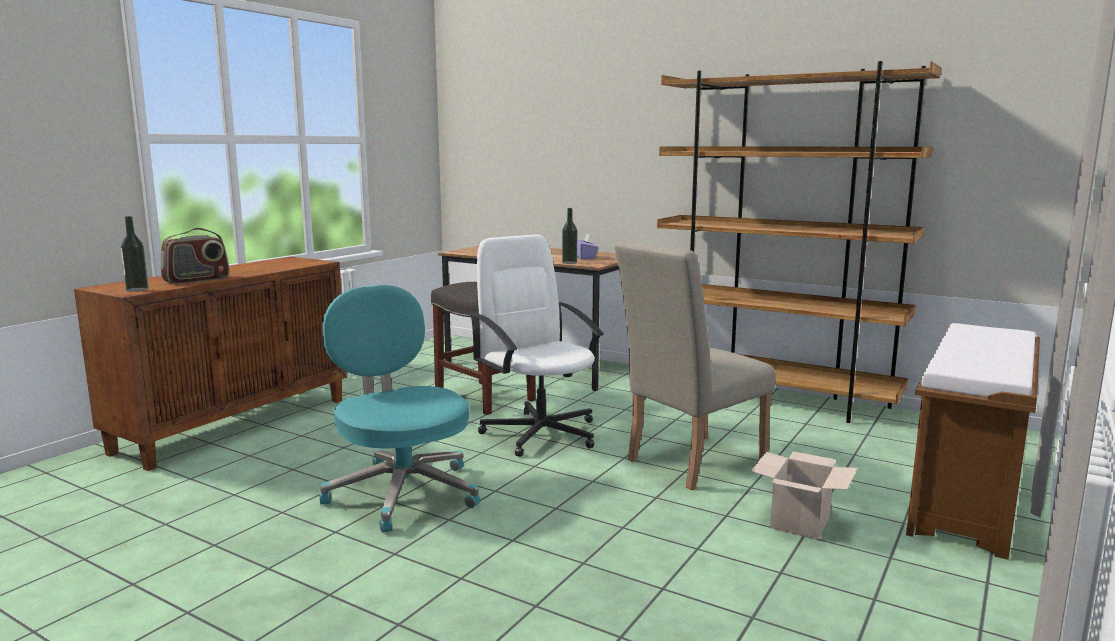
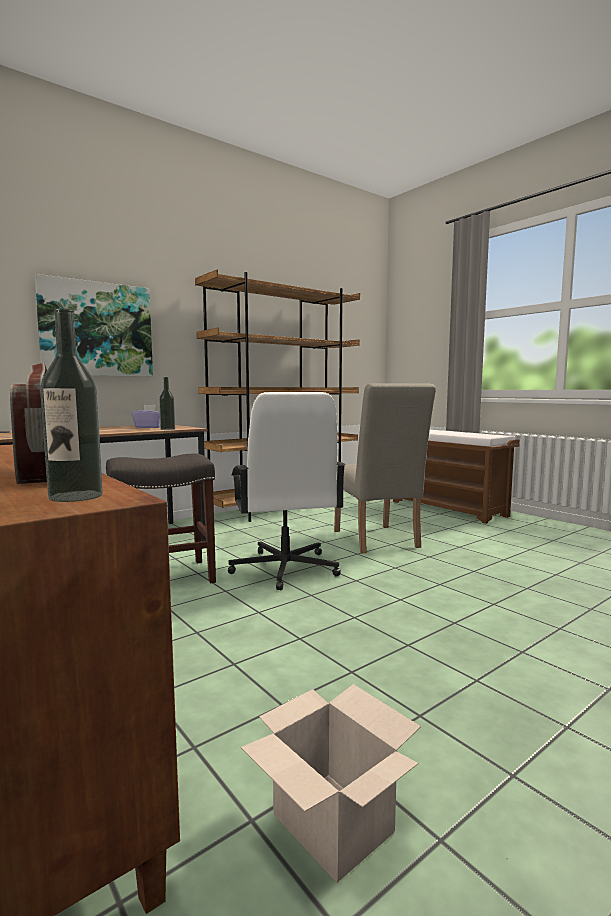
camera: 70 degrees left, 5 degrees down
turquoise office chair [320,285,480,533] -> none
white office chair [470,234,604,457] -> white office chair turned 90 degrees counterclockwise [228,392,346,591]
cardboard box [751,451,857,540] -> cardboard box moved to [241,684,421,883]
none -> picture [35,274,153,377]

